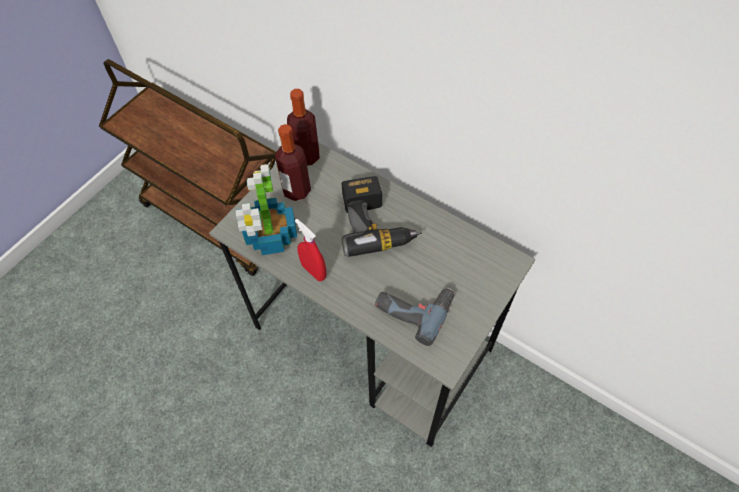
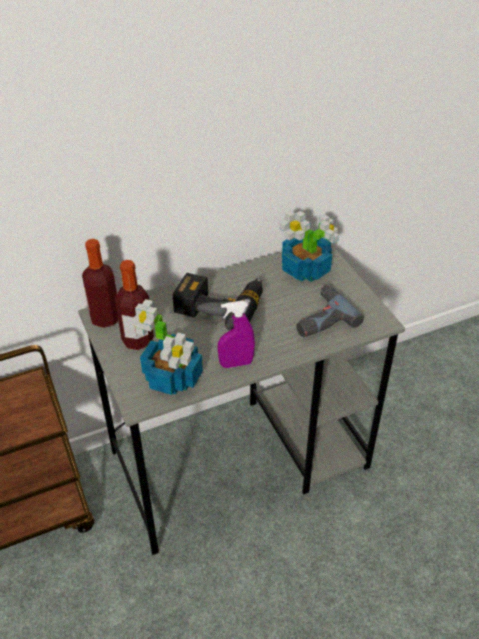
camera: 60 degrees left, 15 degrees down
red spray bottle [295,219,326,281] -> purple spray bottle [217,301,255,368]
none -> potted plant [279,211,339,282]

